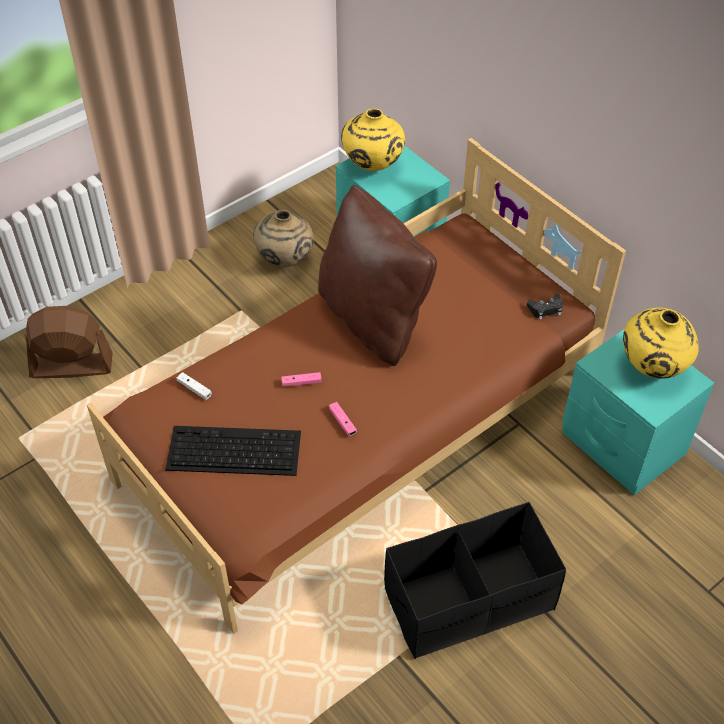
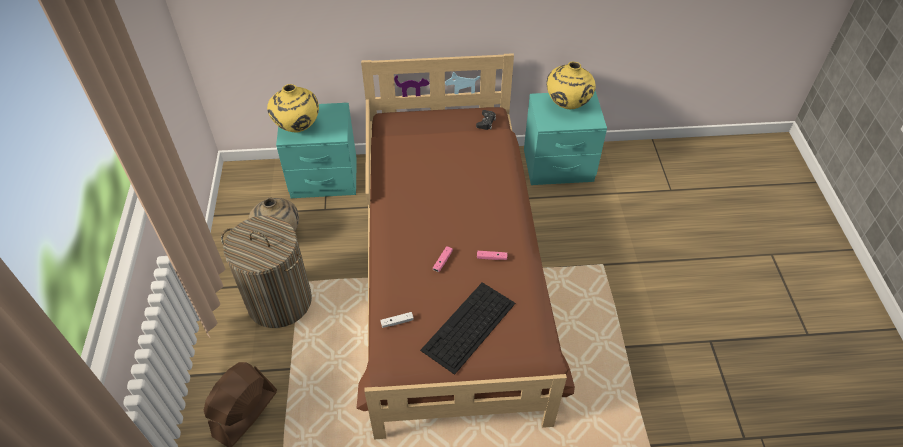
camera: 55 degrees left, 0 degrees up
brown pillow [318,185,437,366] -> none
black storage box [384,502,566,659] -> none
none -> laundry basket [221,216,312,328]

